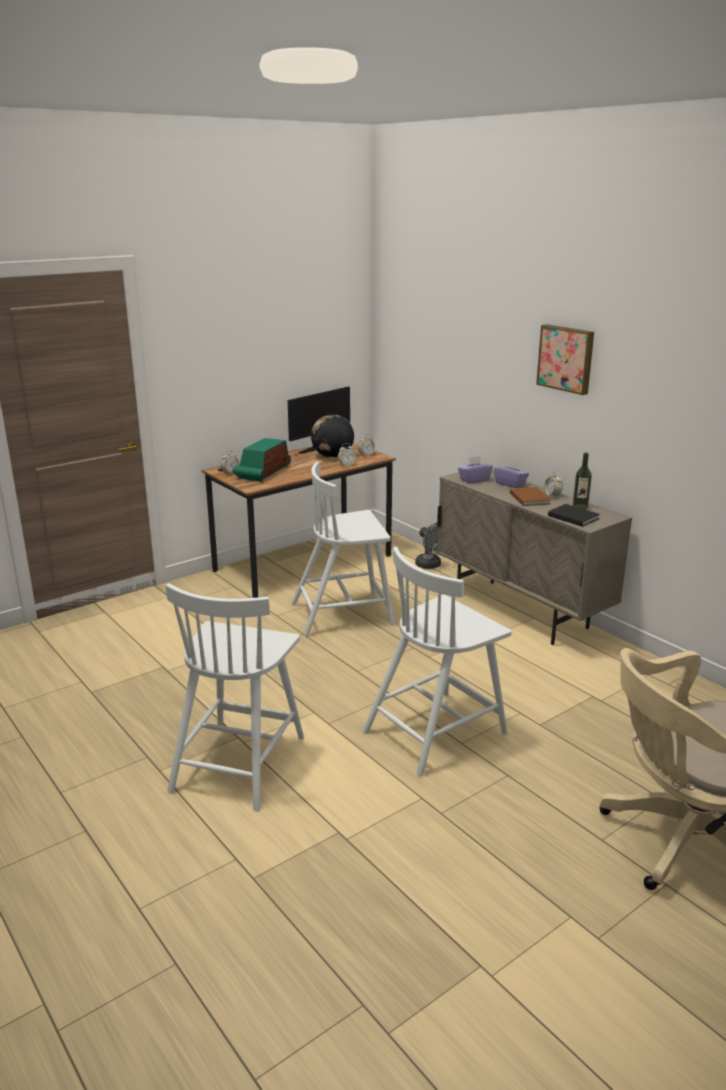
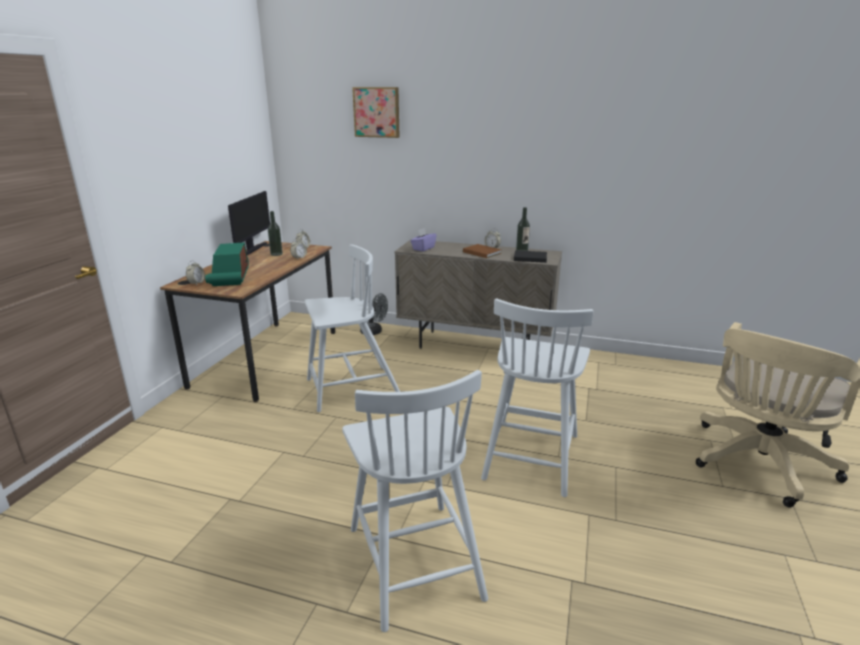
camera: 35 degrees left, 0 degrees up
white chair [291,461,395,636] -> white chair turned 150 degrees counterclockwise [305,244,400,412]
globe [311,414,354,458] -> bottle [268,211,283,256]
purple tissue box [494,460,529,488] -> none
picture [536,324,594,395] -> picture moved to [352,87,399,138]

